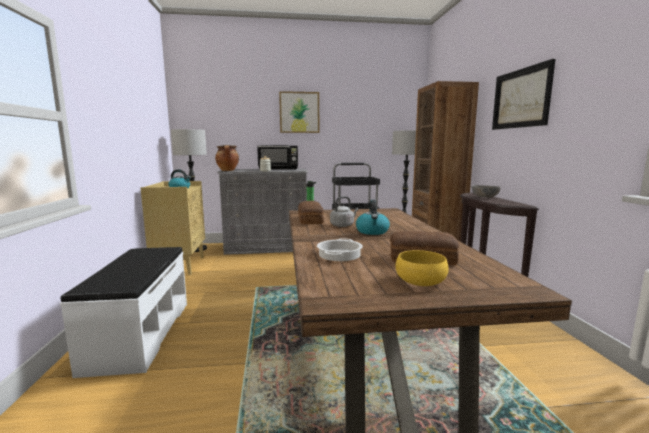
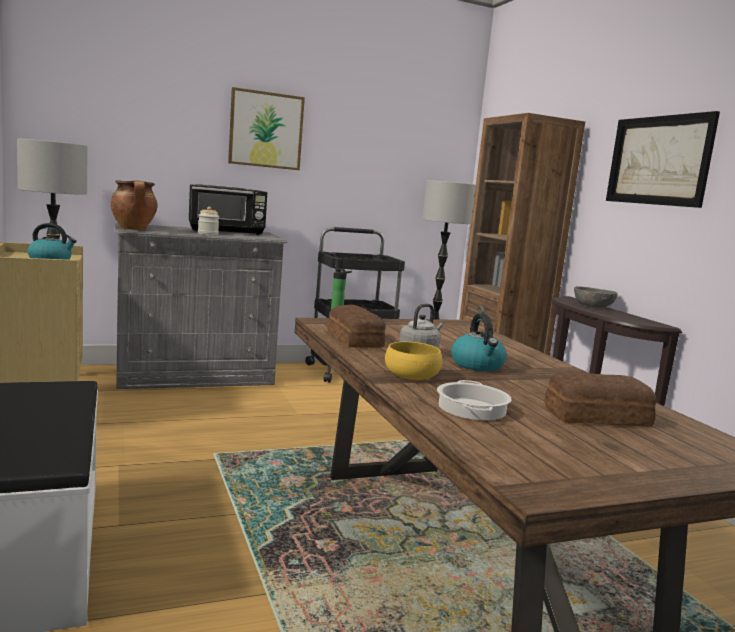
camera: 15 degrees left, 0 degrees up
yellow bowl [395,250,449,286] -> yellow bowl moved to [385,342,442,380]

